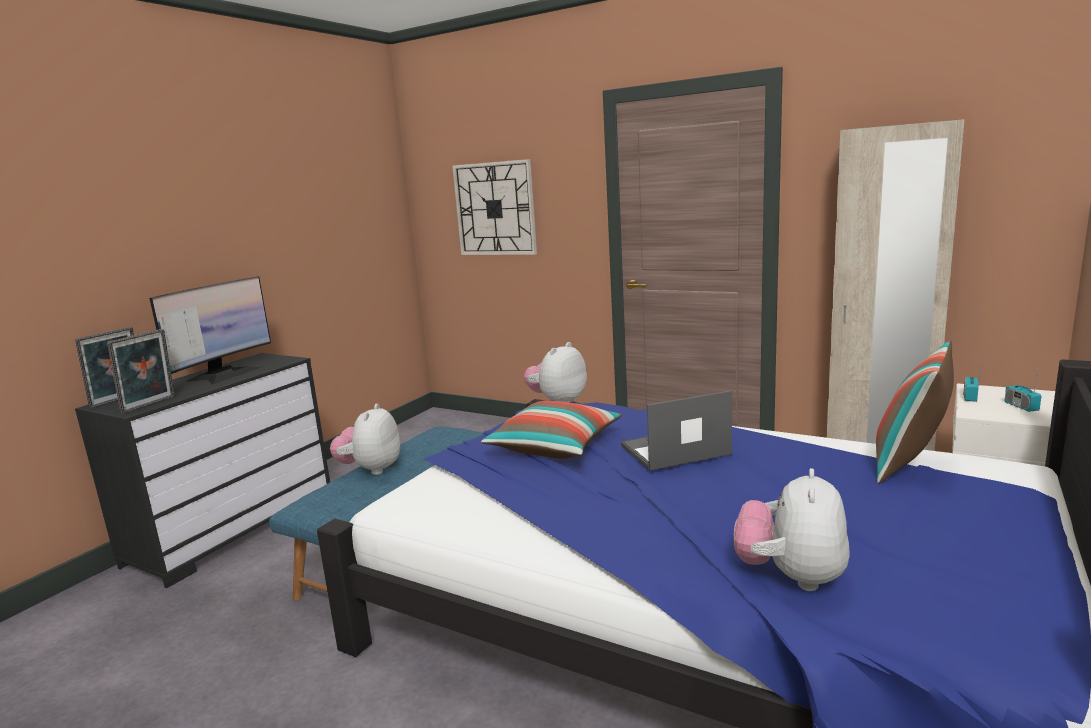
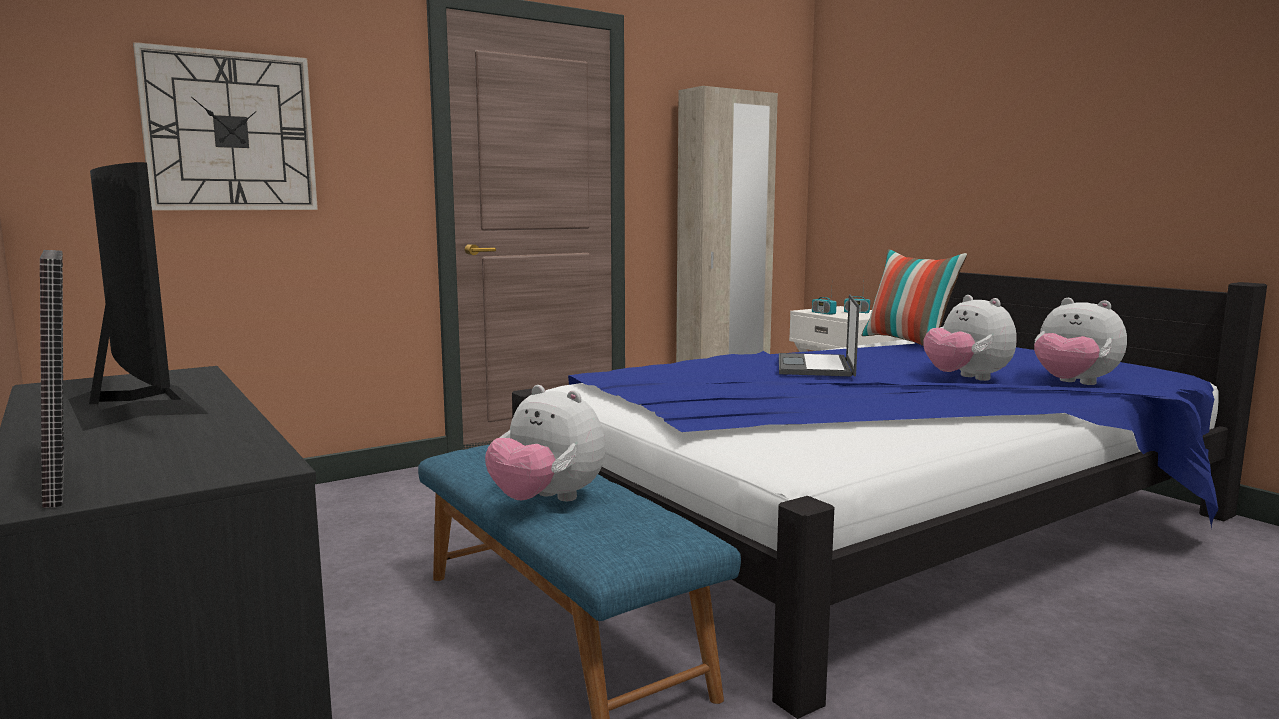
camera: 65 degrees left, 5 degrees down
picture frame [107,329,175,414] -> none
pillow [481,401,622,459] -> none
plush toy [524,342,587,402] -> plush toy moved to [923,295,1016,381]

